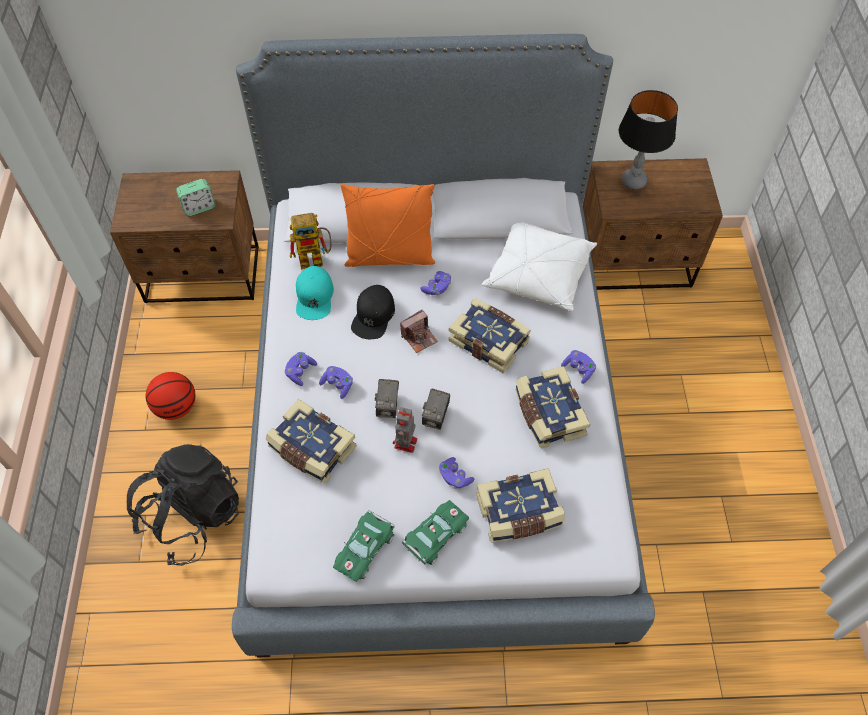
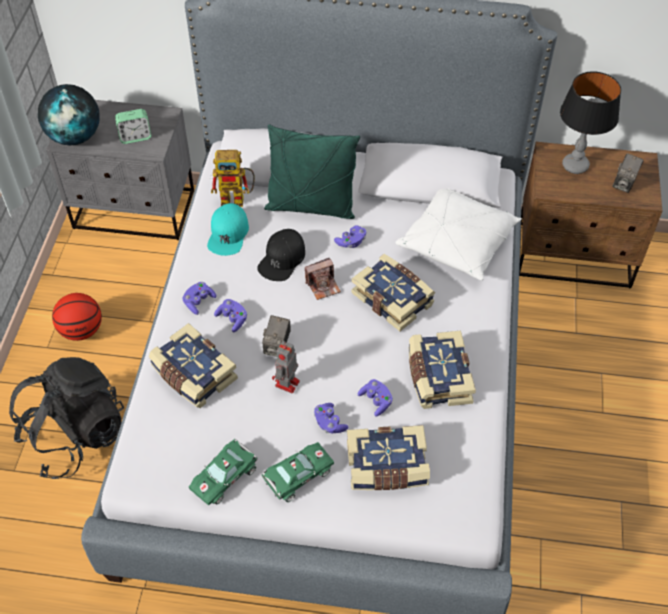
camera: 10 degrees right, 5 degrees down
brown nightstand [110,170,259,303] -> grey nightstand [46,100,194,240]
orange pillow [340,184,435,267] -> green pillow [264,124,360,219]
camera [422,389,450,430] -> camera moved to [612,153,644,193]
purple game controller [561,350,596,384] -> purple game controller moved to [358,379,393,416]
none -> globe [38,84,100,145]

